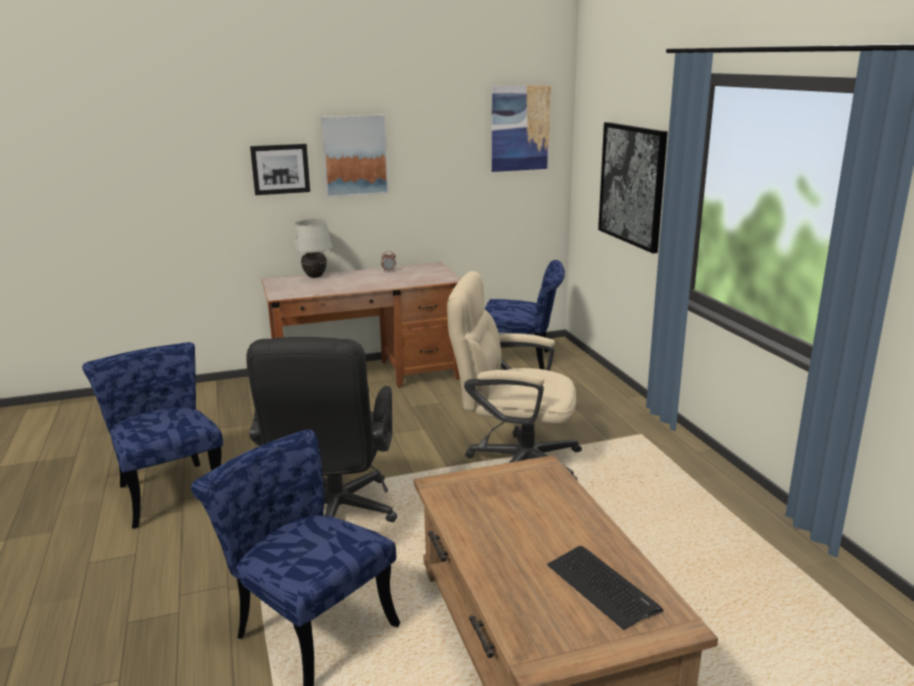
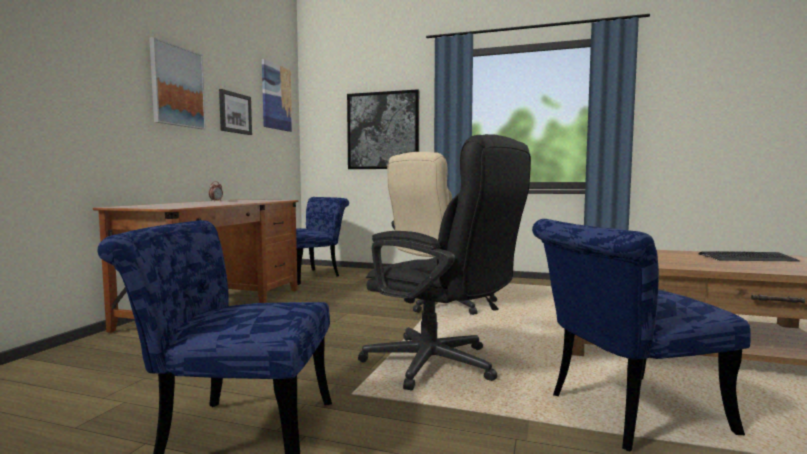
camera: 55 degrees left, 15 degrees down
picture [250,144,310,195] -> picture moved to [219,89,252,135]
white table lamp [293,219,333,278] -> none

